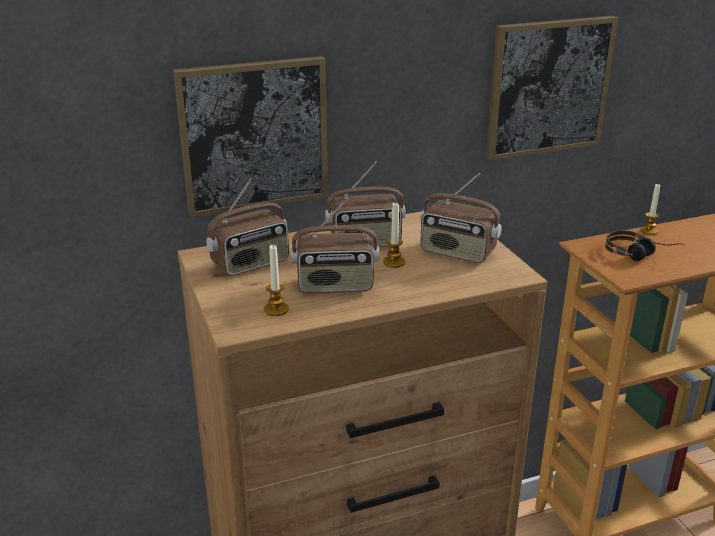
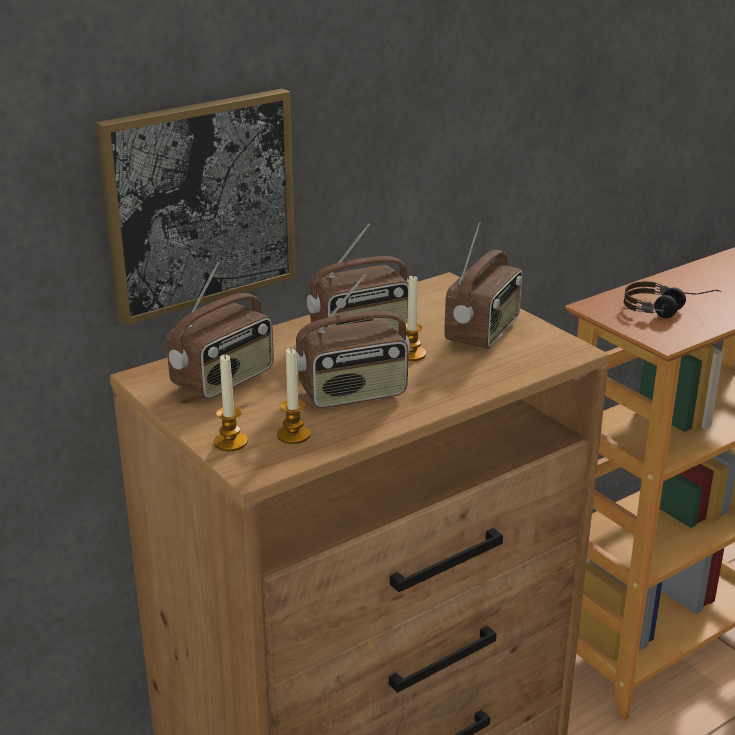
camera: 15 degrees left, 0 degrees up
radio [420,173,502,263] -> radio turned 75 degrees counterclockwise [444,222,522,349]
picture [486,16,618,160] -> none
candle [640,184,660,235] -> candle moved to [214,354,247,452]

